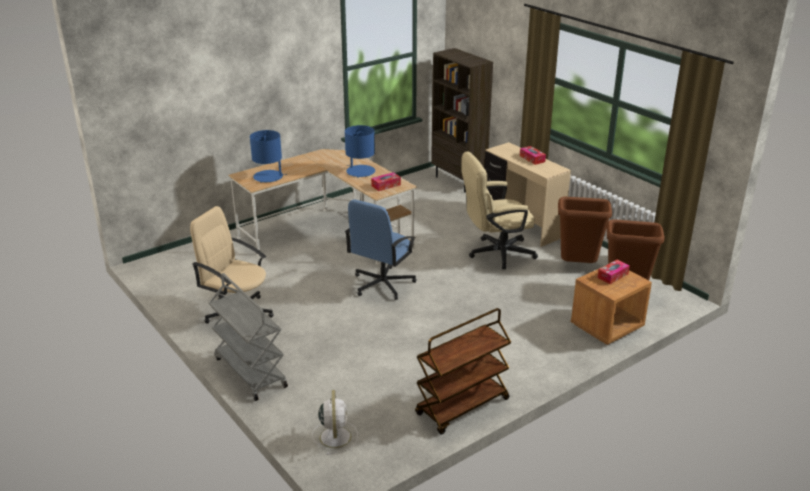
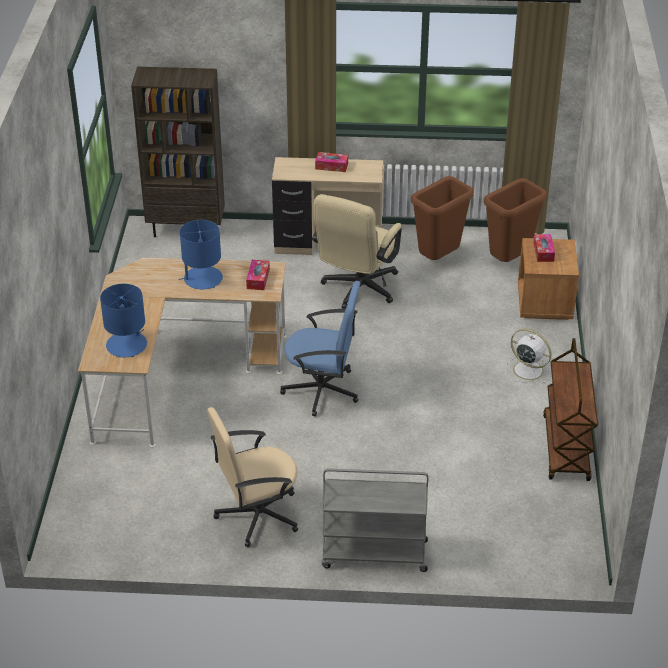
camera: 50 degrees left, 10 degrees up
white fan [312,390,358,455] -> white fan moved to [505,329,552,383]
blue office chair [345,199,416,300] -> blue office chair turned 60 degrees counterclockwise [280,281,360,417]

